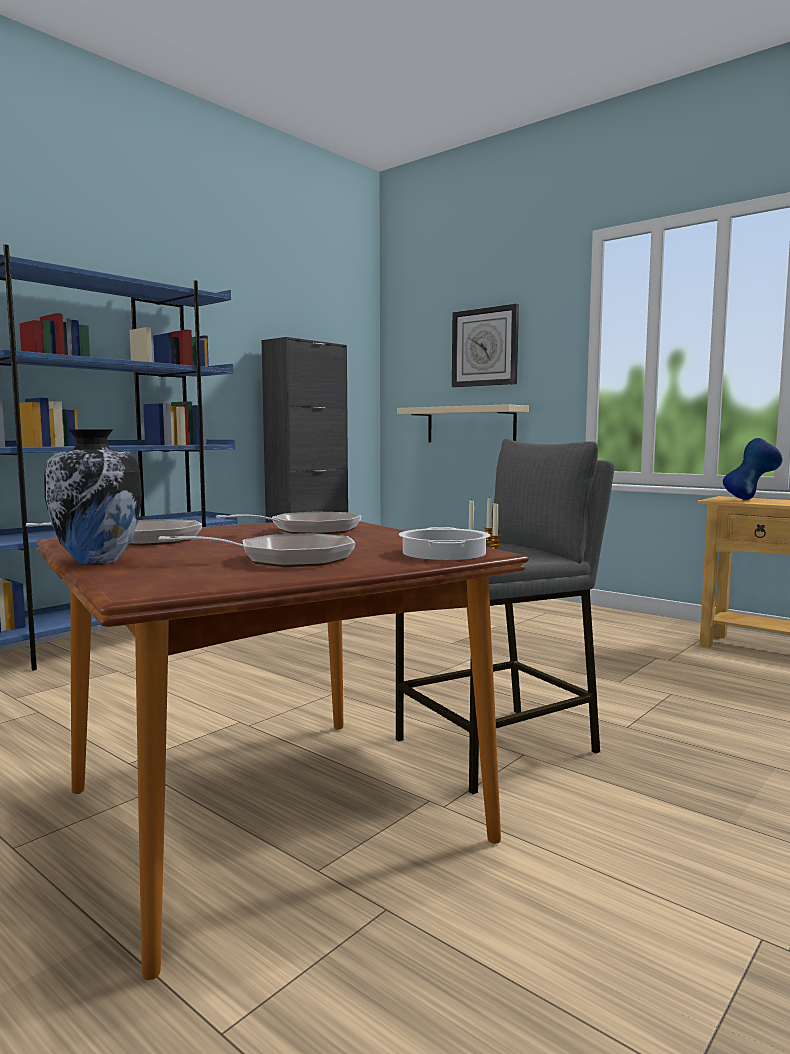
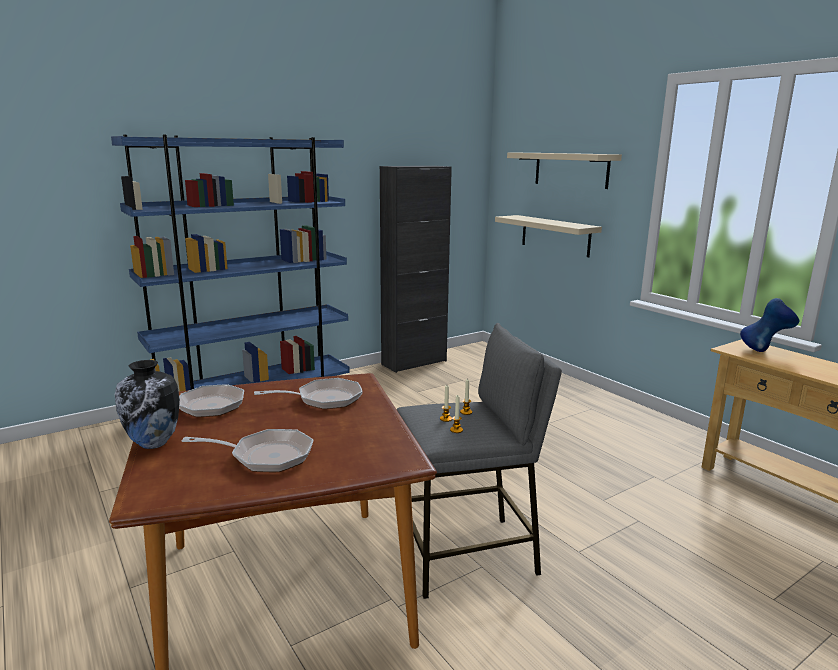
camera: 15 degrees right, 10 degrees up
cooking pot [399,527,490,560] -> none
wall clock [452,304,519,387] -> beige shelf [507,153,622,189]

